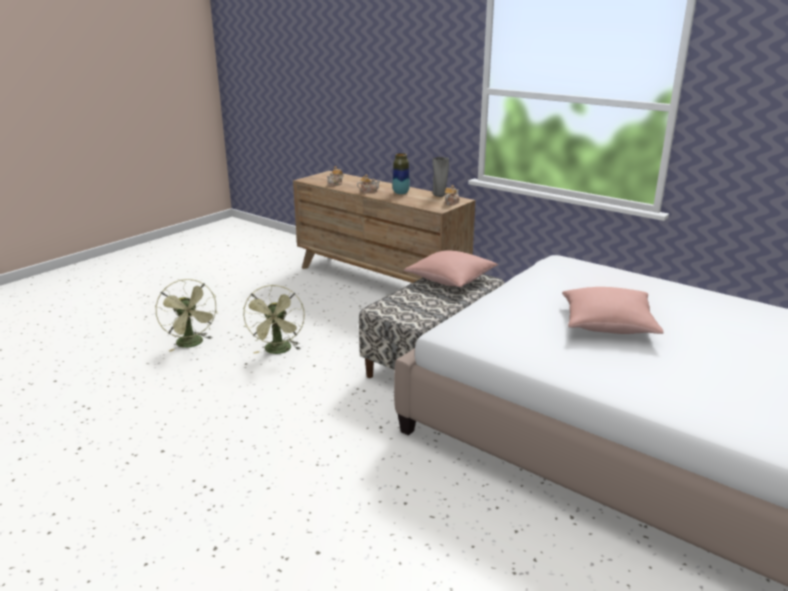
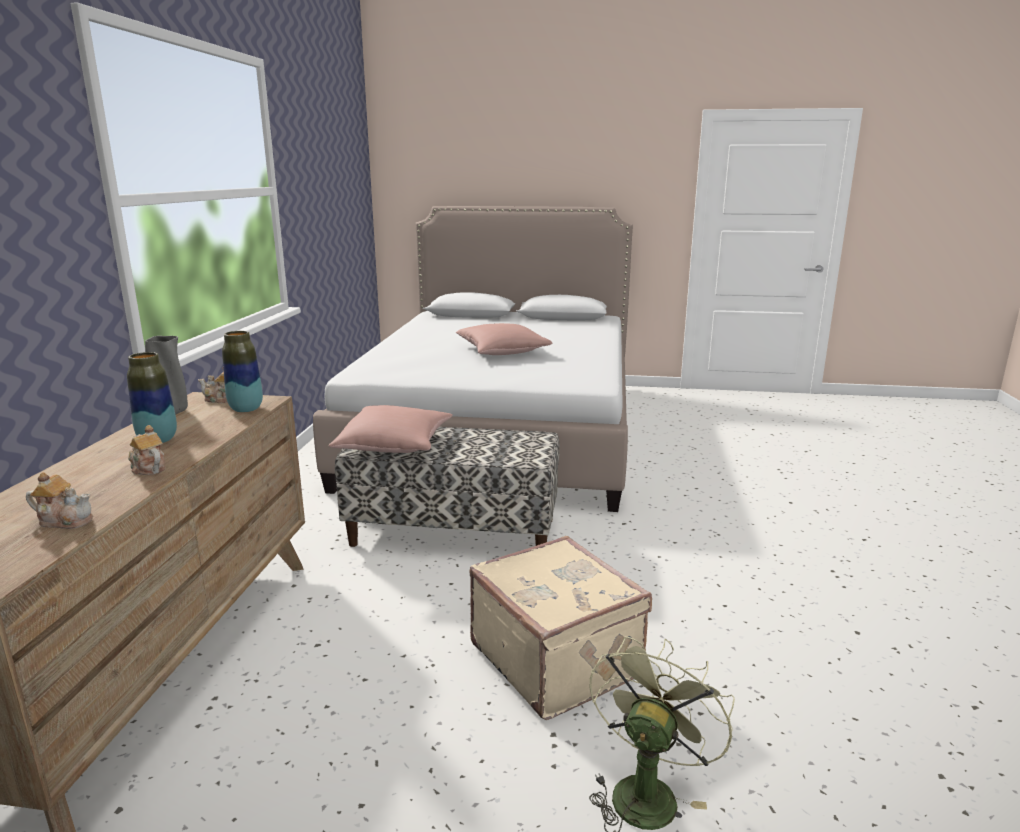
camera: 120 degrees left, 5 degrees down
green fan [243,285,305,354] -> beige suitcase [470,536,652,720]
none -> vase [222,331,263,412]

